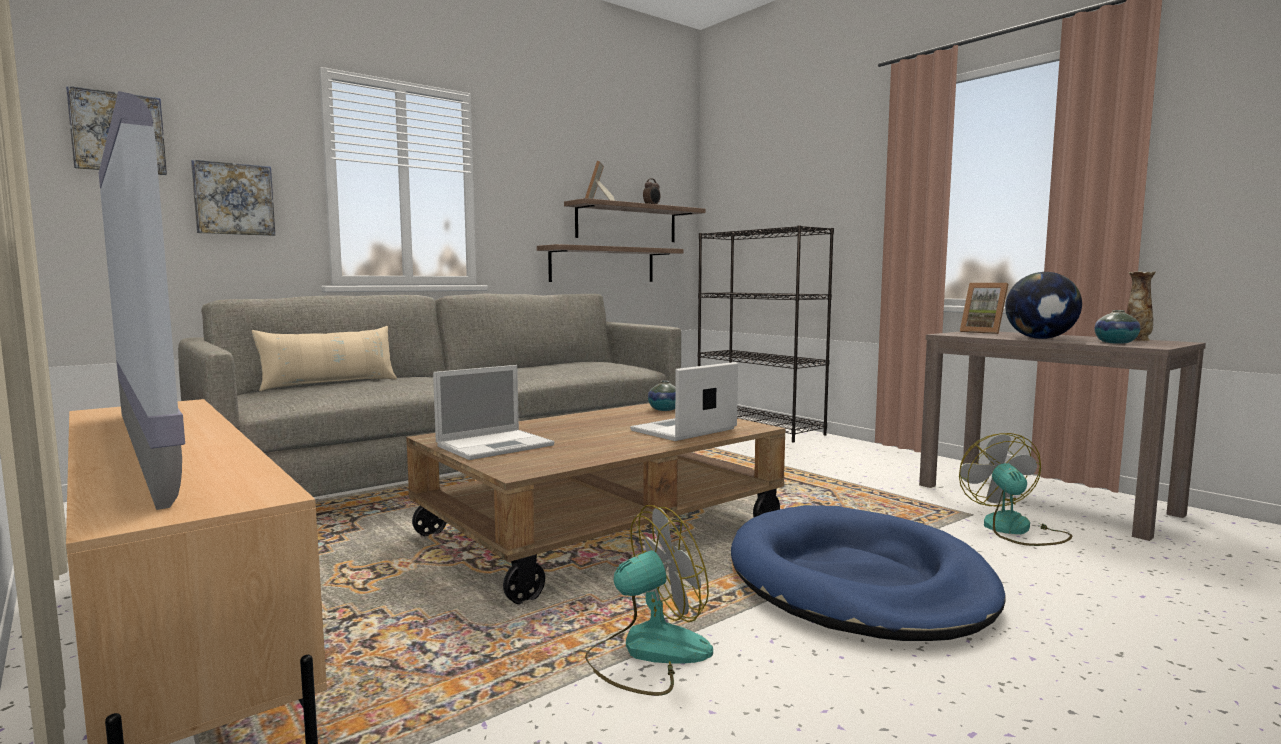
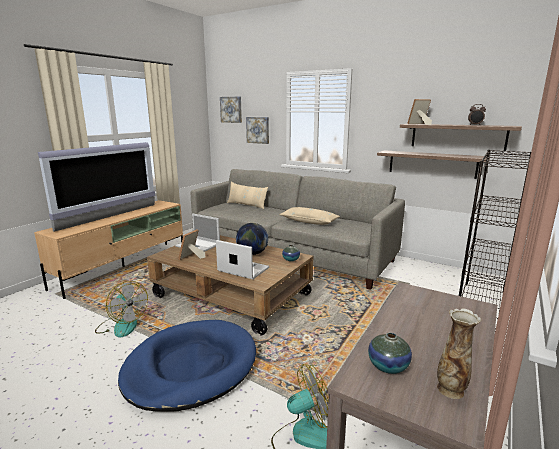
camera: 70 degrees right, 10 degrees up
picture frame [960,283,1008,334] -> picture frame moved to [178,229,205,260]
globe [1005,272,1082,339] -> globe moved to [236,223,268,255]
none -> beige pillow [279,207,340,225]

